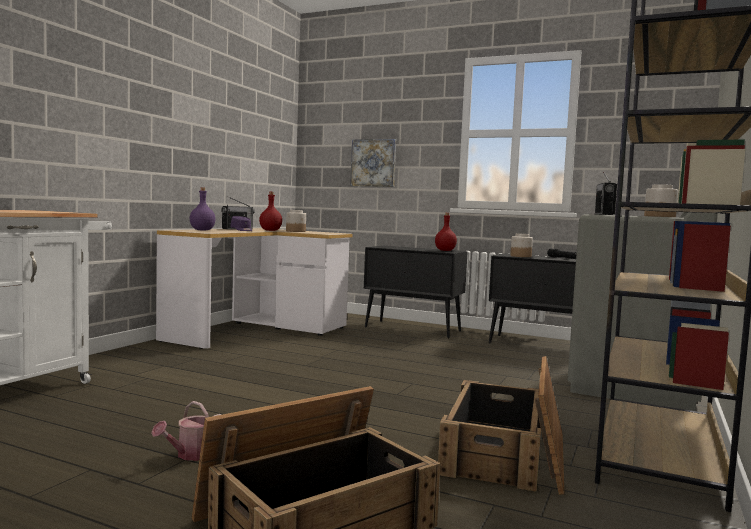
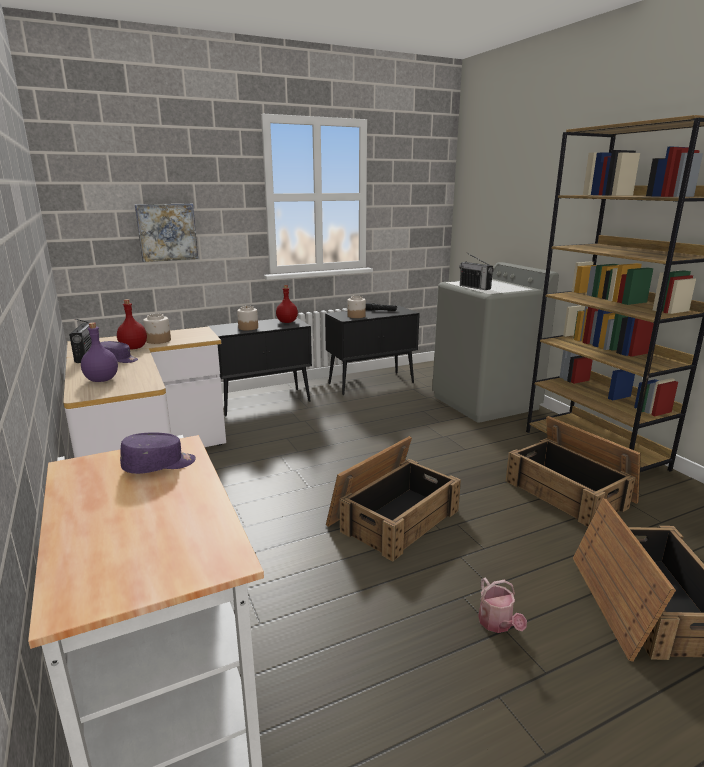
camera: 50 degrees left, 15 degrees up
jar [644,184,678,217] -> jar moved to [237,306,258,331]
none -> purple cap [120,432,196,474]
none -> crate [326,436,461,562]

